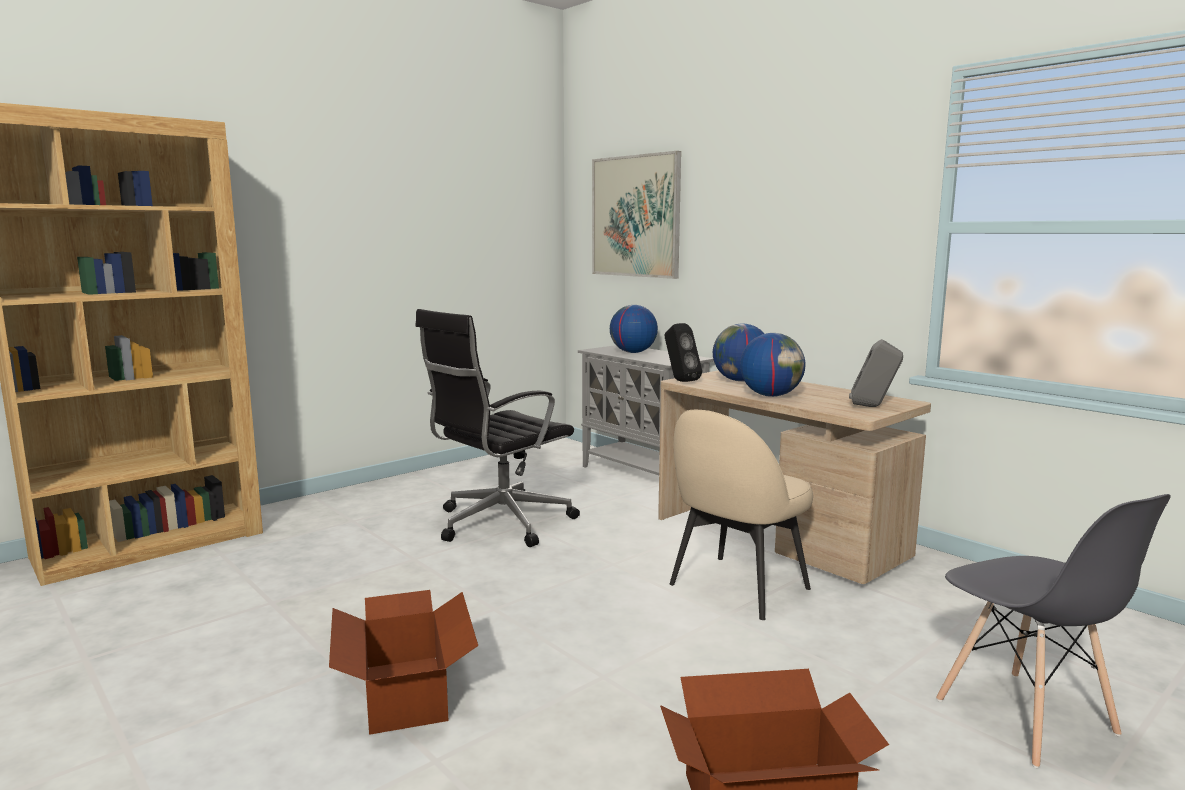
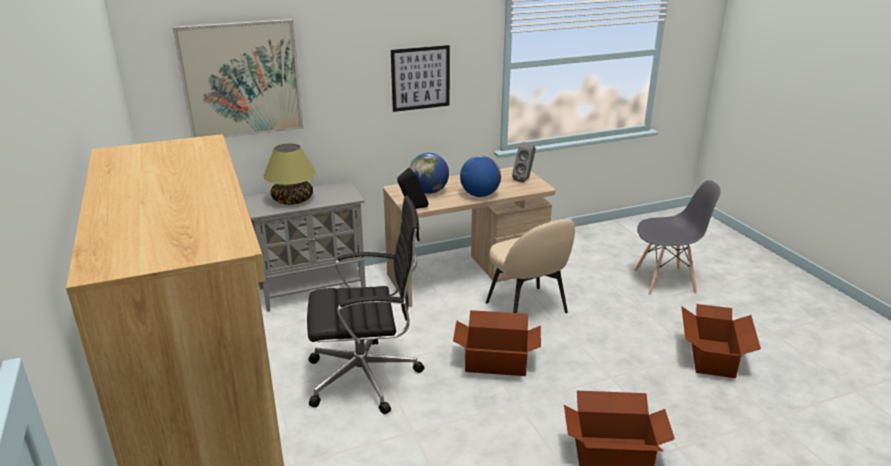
camera: 70 degrees left, 15 degrees up
black office chair [415,309,580,547] -> black office chair turned 75 degrees counterclockwise [307,195,425,414]
globe [610,305,658,353] -> table lamp [263,143,316,205]
none -> picture [391,45,450,112]
none -> cardboard box [453,310,541,376]

